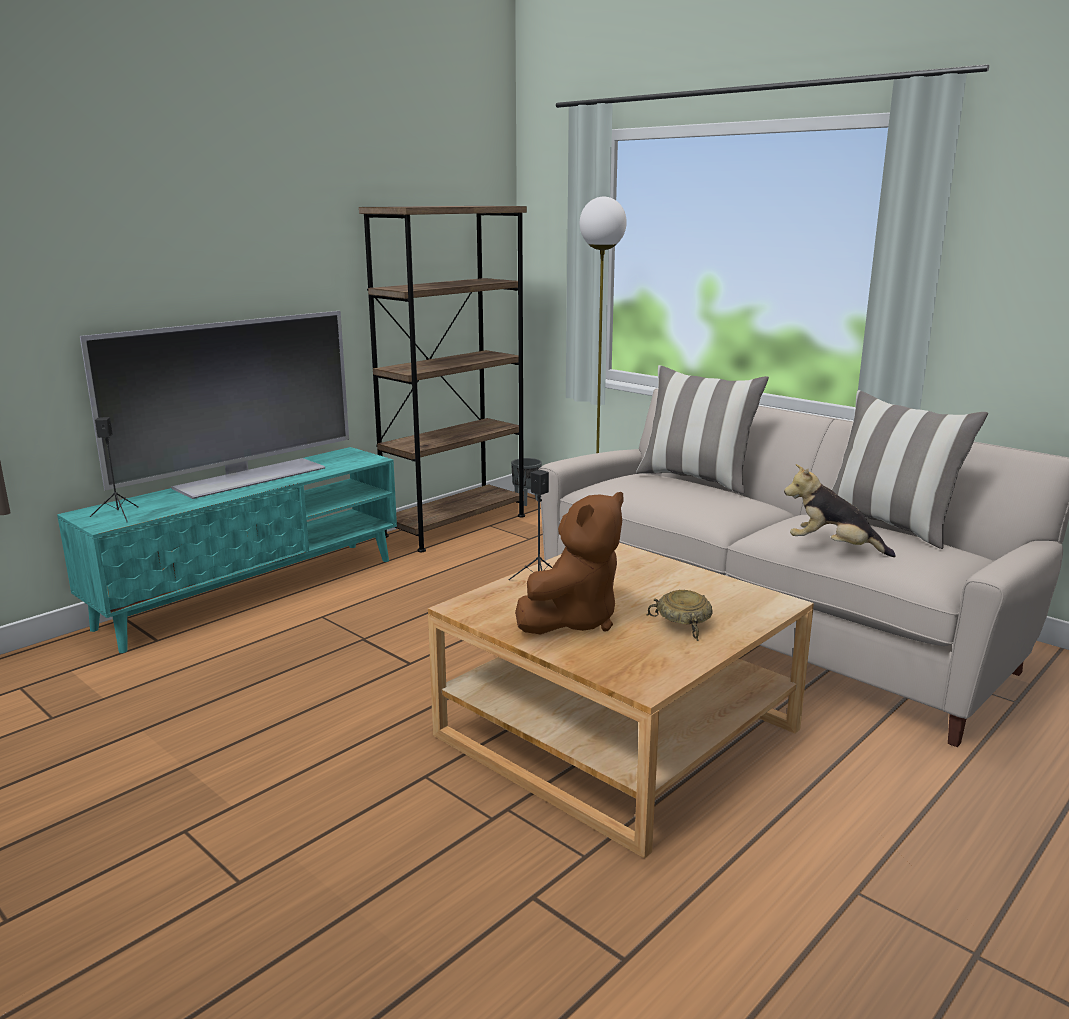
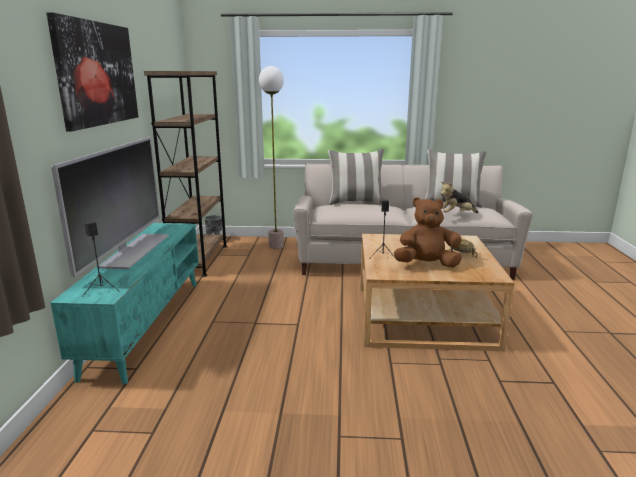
camera: 40 degrees left, 0 degrees up
brown plush toy [515,492,623,635] -> brown plush toy turned 90 degrees counterclockwise [394,197,462,268]
none -> picture [46,12,138,131]

